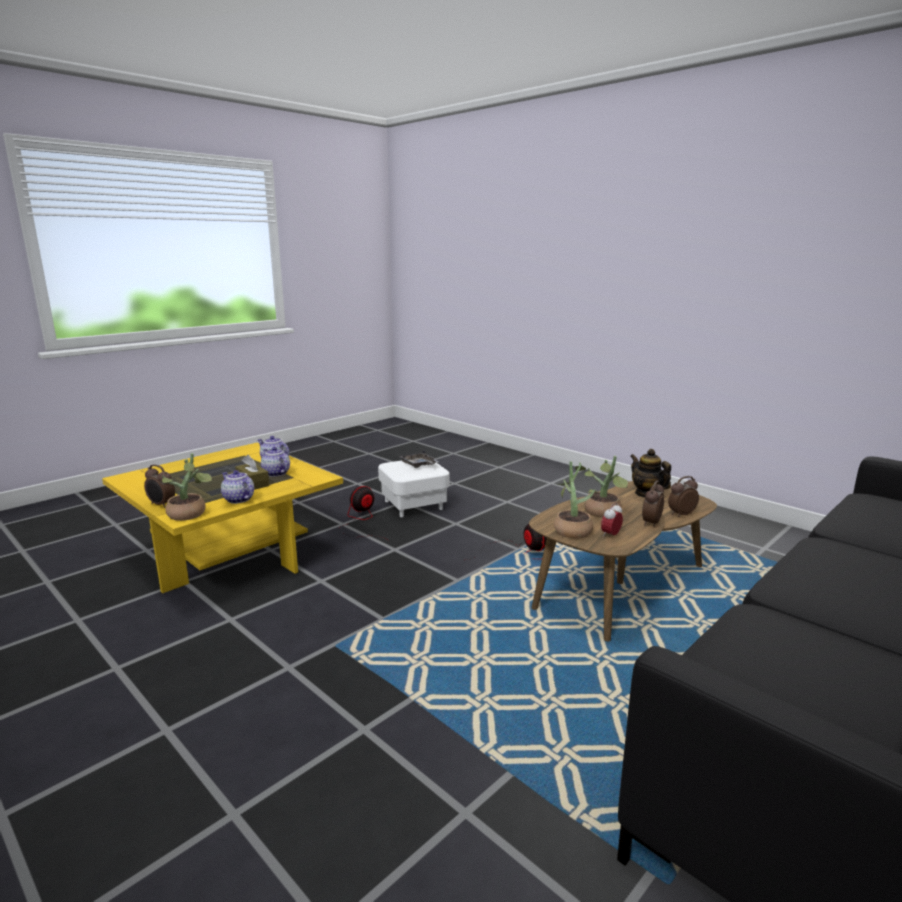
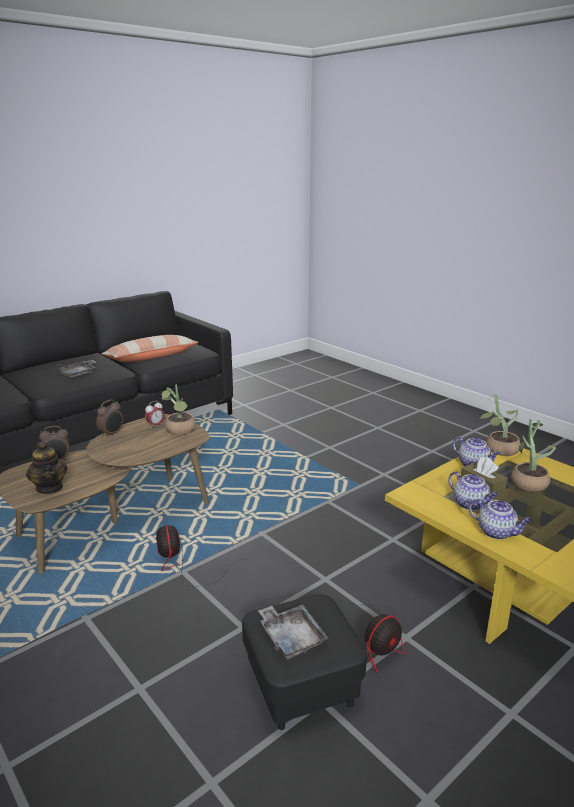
camera: 175 degrees left, 5 degrees up
alarm clock [144,464,175,508] -> none
white ottoman [378,460,449,517] -> black ottoman [242,594,367,730]
potted plant [584,456,628,518] -> potted plant moved to [511,419,556,492]
none -> grey tray [57,360,96,378]
none -> pillow [101,335,199,362]

